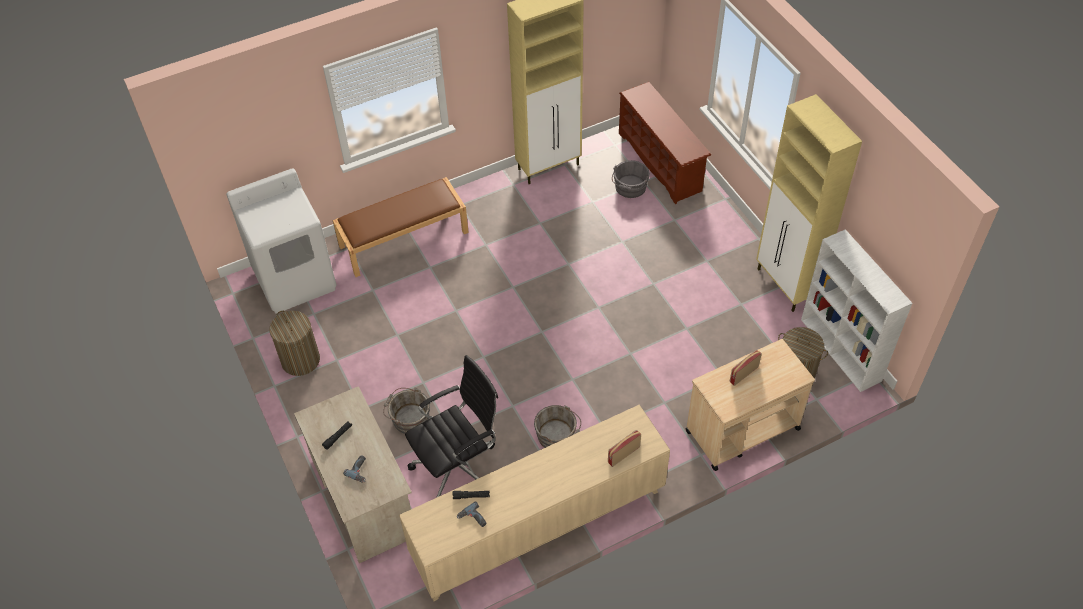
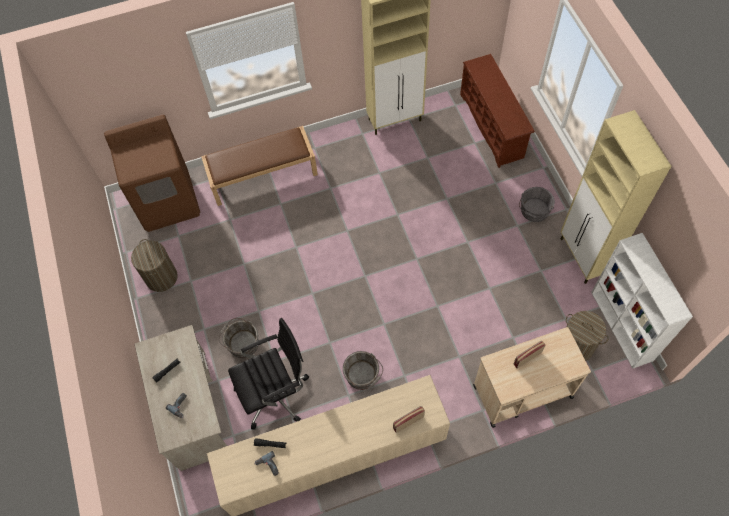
camera: 10 degrees right, 10 degrees up
white washing machine [226,168,337,314] -> brown washing machine [104,115,200,232]
grey bucket [612,160,650,198] -> grey bucket moved to [519,187,555,222]

